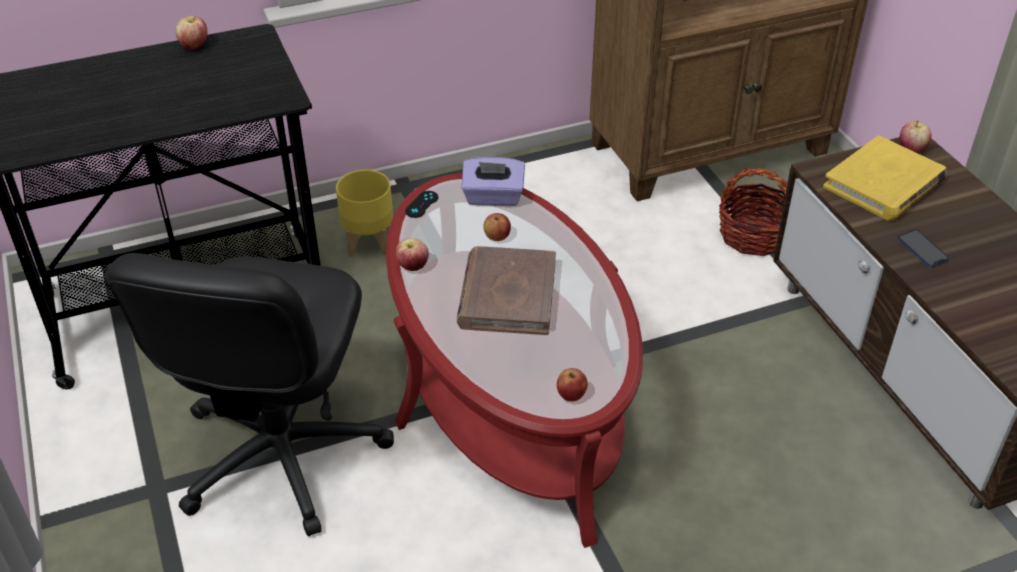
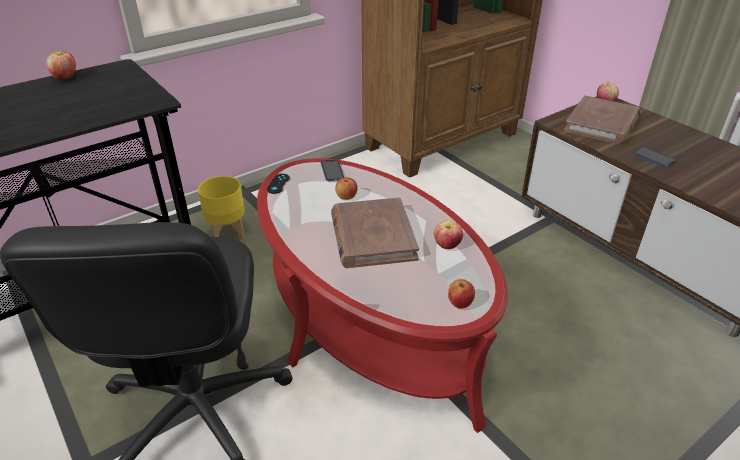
camera: 15 degrees left, 5 degrees down
apple [395,238,429,271] -> apple moved to [434,221,463,249]
purple tissue box [462,157,525,206] -> phone [321,160,344,181]
basket [719,167,787,256] -> none
yellow book [823,135,947,221] -> brown book [564,95,640,144]

